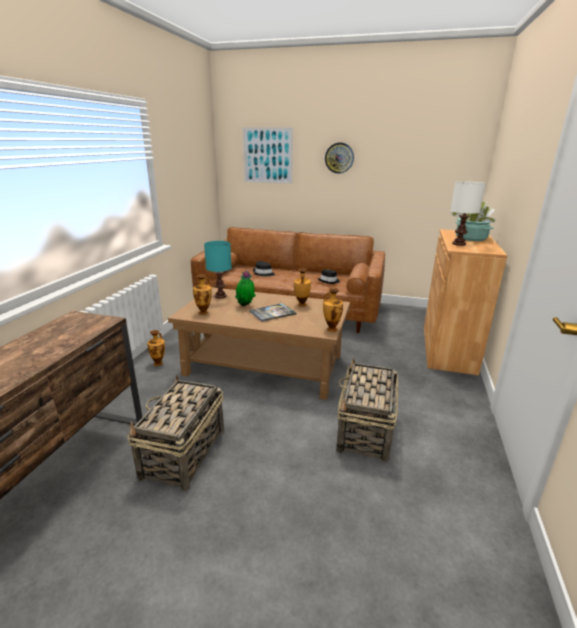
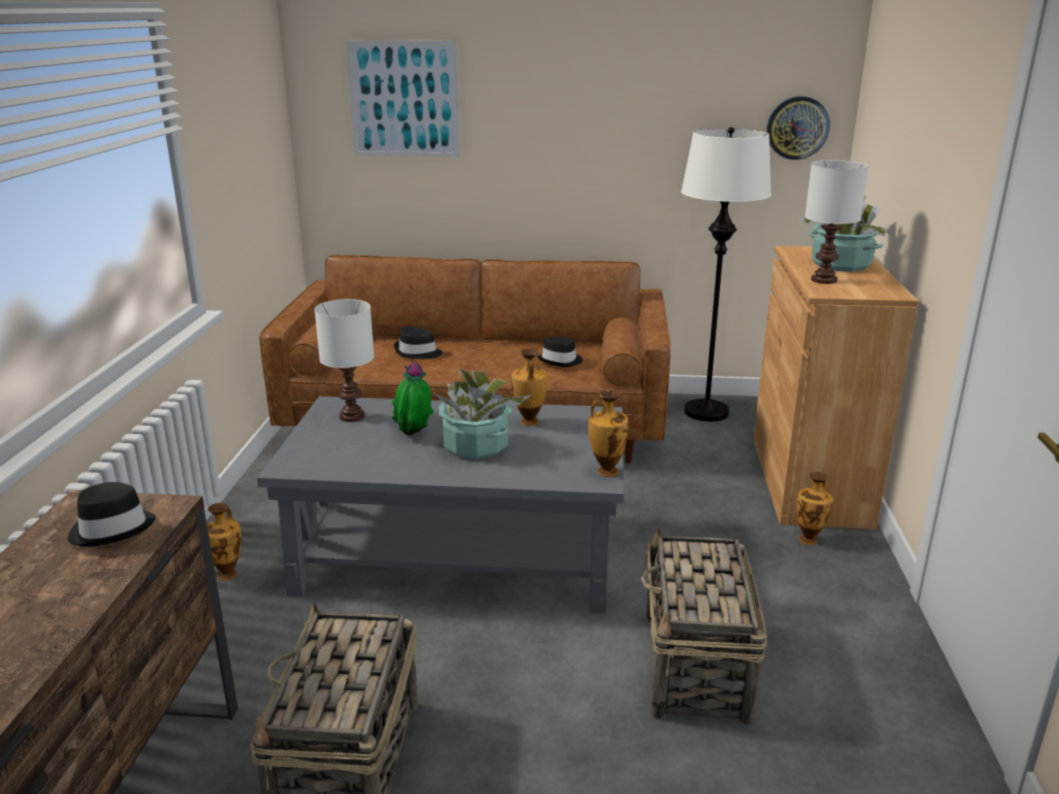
camera: 10 degrees left, 0 degrees up
brown coffee table [168,287,350,400] -> grey coffee table [257,396,624,613]
vase [193,274,212,315] -> vase moved to [797,472,833,545]
turquoise table lamp [204,241,232,299] -> white table lamp [314,299,374,422]
book [249,303,297,322] -> potted plant [434,366,531,459]
wall clock [325,143,354,174] -> wall clock moved to [767,96,830,160]
none -> black hat [68,482,156,547]
none -> white floor lamp [681,127,771,422]

